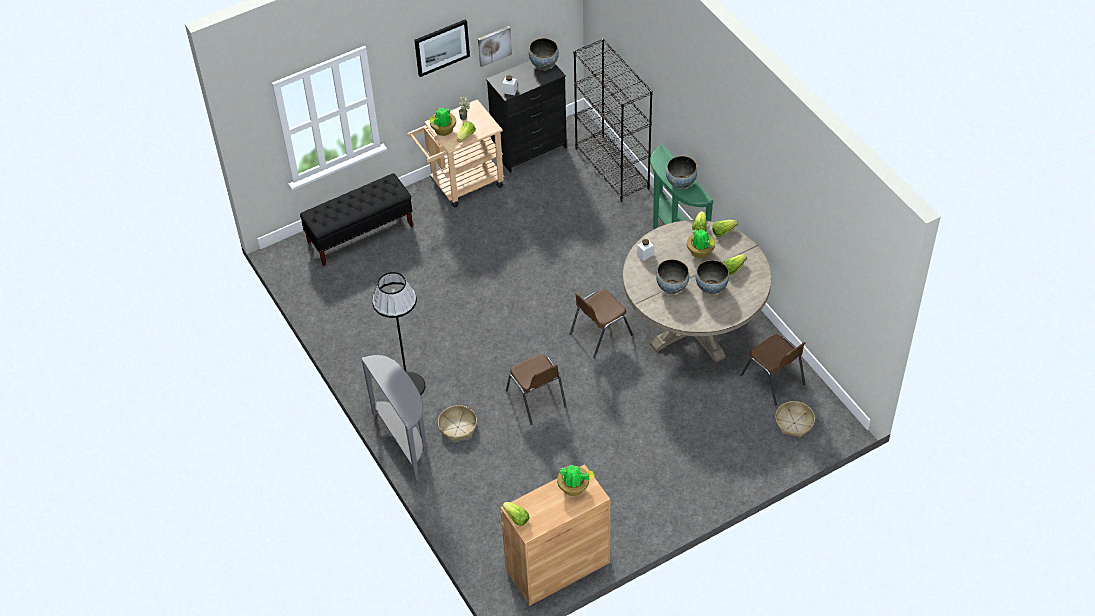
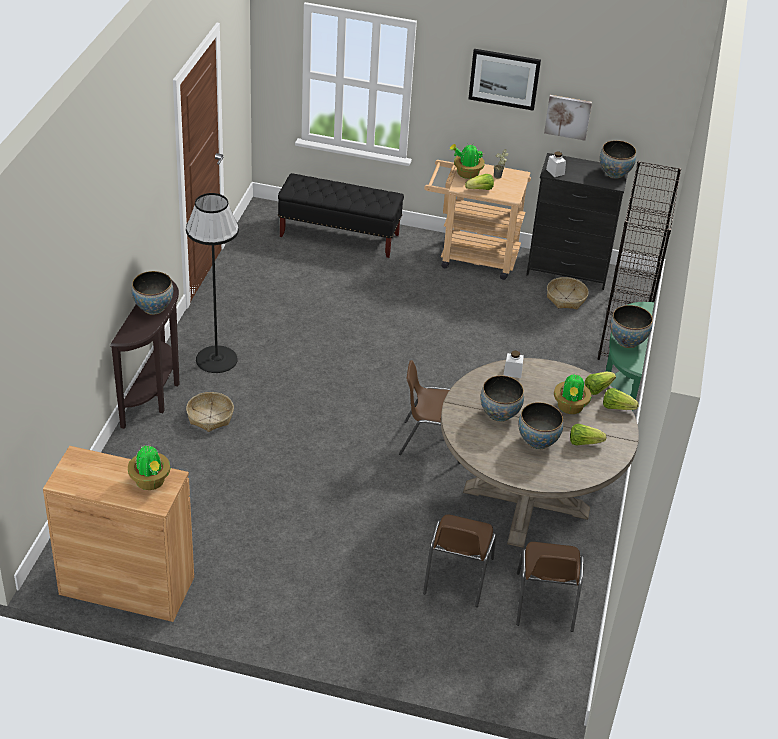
camera: 40 degrees right, 10 degrees down
grey console table [361,355,427,480] -> brown console table [110,280,180,429]
lettuce [502,502,529,526] -> none
brown chair [506,354,567,425] -> brown chair moved to [423,514,496,607]
basket [775,401,815,437] -> basket moved to [547,277,589,309]
none -> bowl [132,271,173,315]

